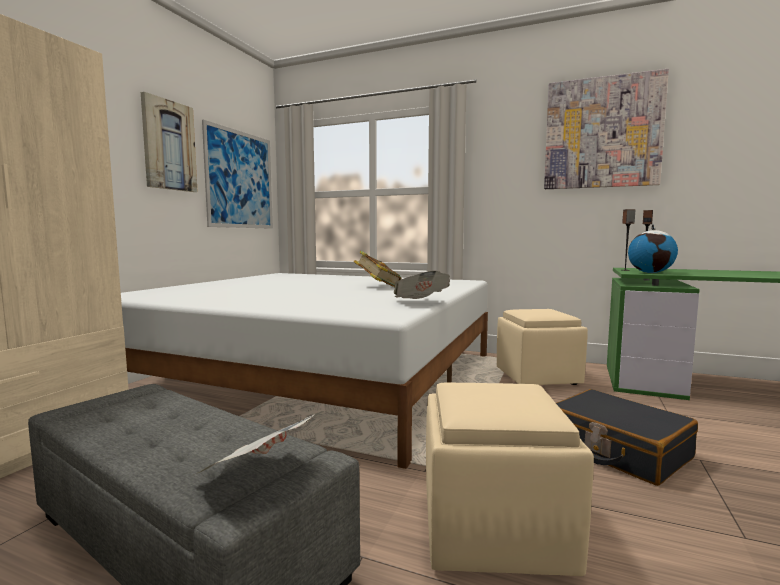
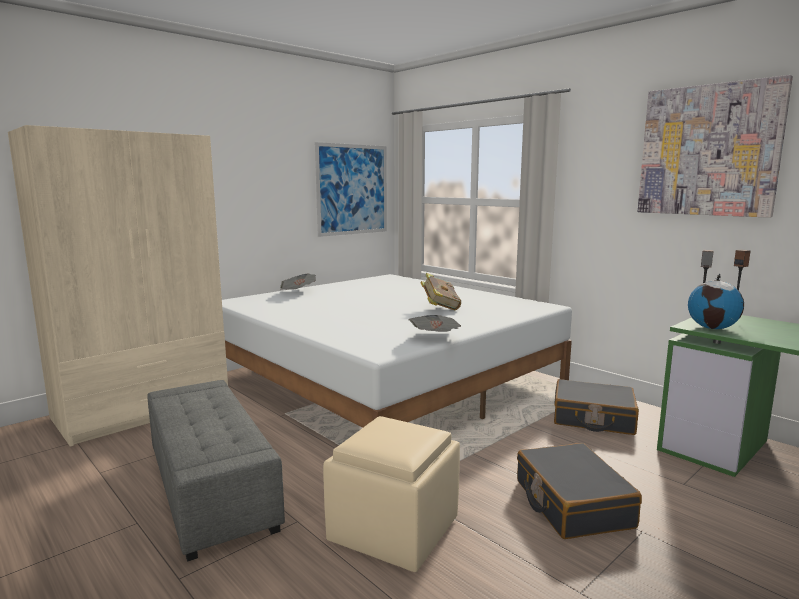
camera: 25 degrees right, 5 degrees up
picture [141,92,198,192] -> none
newspaper [196,411,324,474] -> newspaper moved to [280,274,316,290]
beige ottoman [497,309,588,385] -> black suitcase [554,379,639,435]

